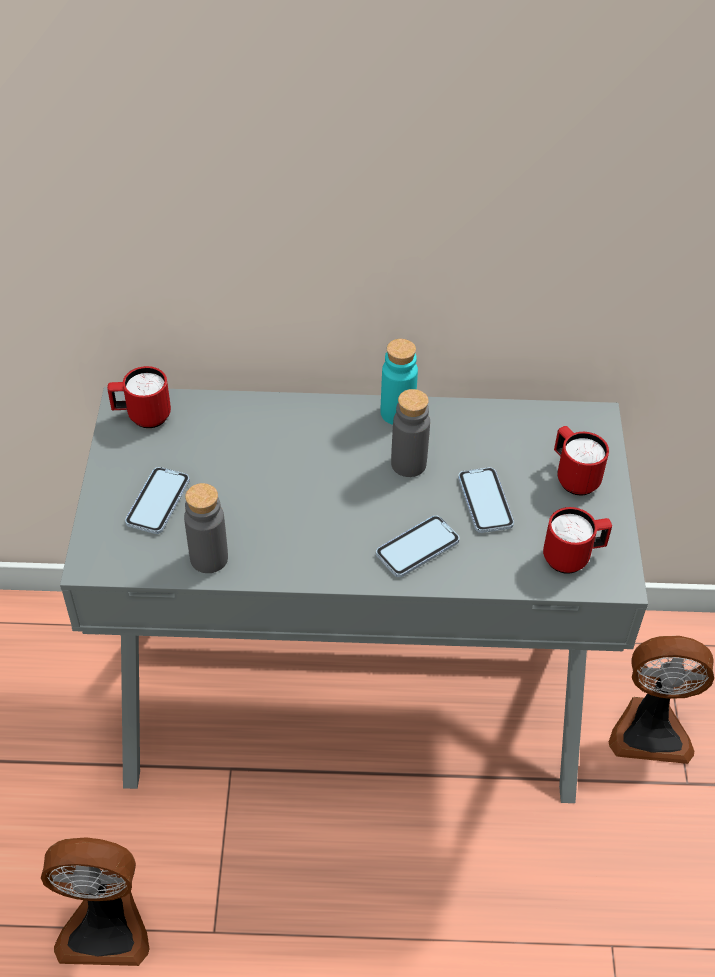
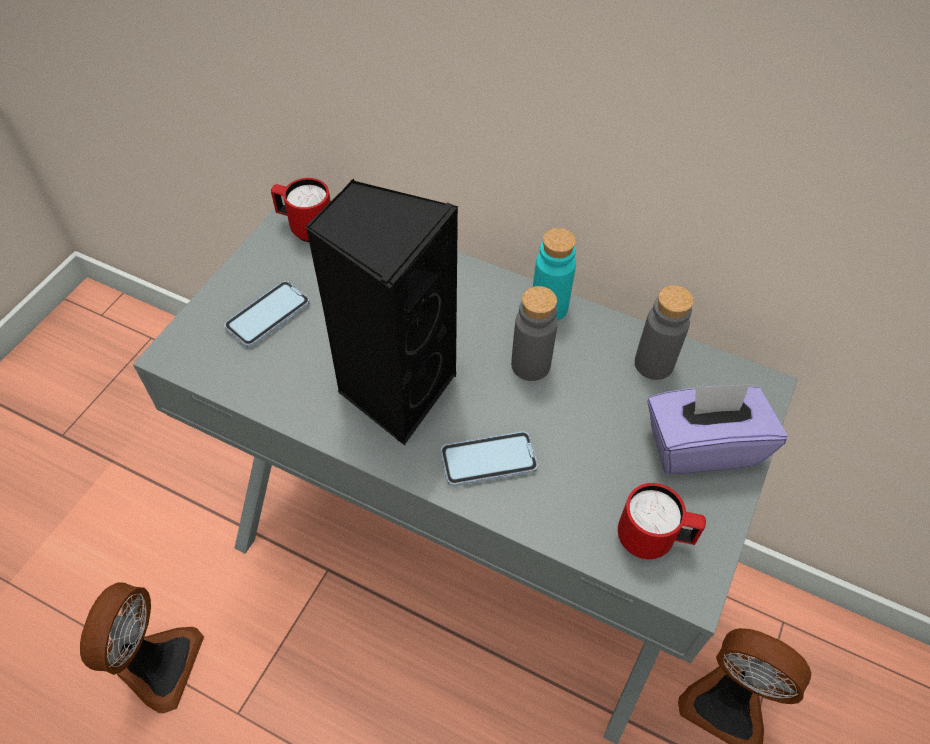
camera: 25 degrees right, 5 degrees up
fan [41,837,149,966] -> fan turned 105 degrees counterclockwise [80,582,204,713]
grey bottle [184,483,228,573] -> grey bottle moved to [635,285,694,380]
phone [458,467,514,533] -> none
red mug [554,426,609,495] -> purple tissue box [647,384,788,474]
none -> black speaker [305,178,458,445]

